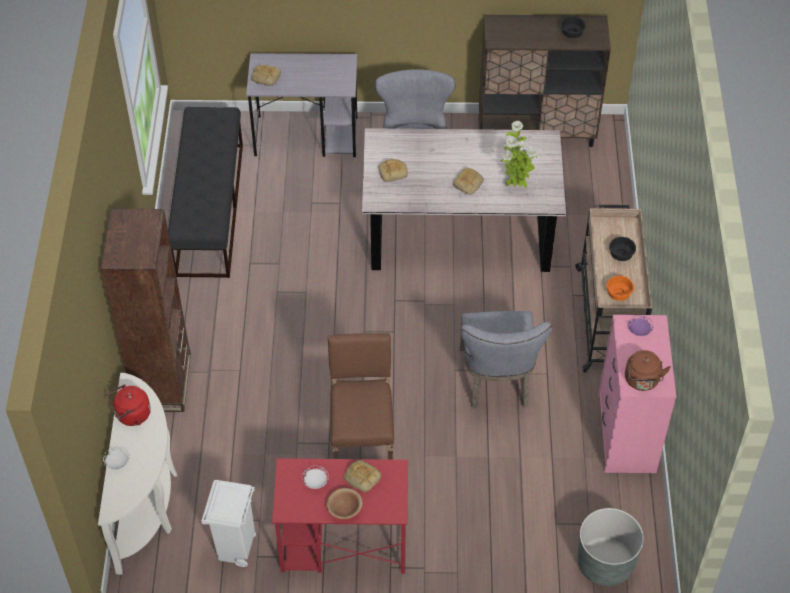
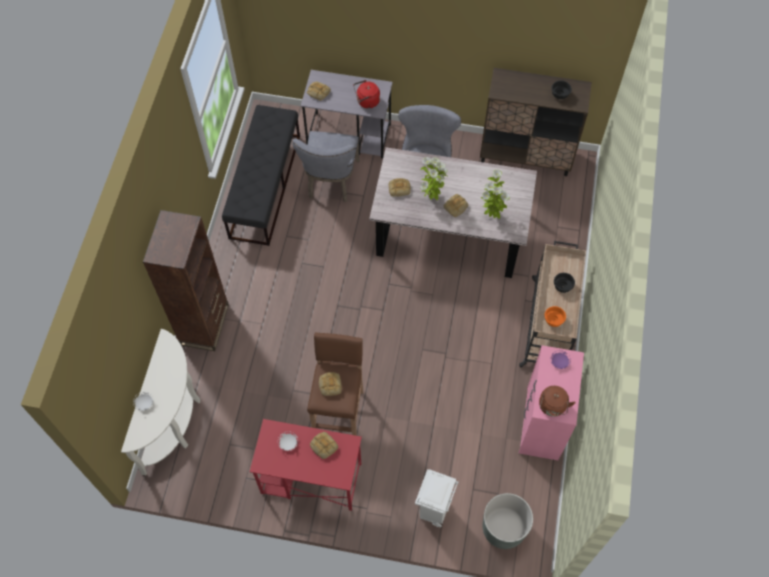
camera: 10 degrees right, 10 degrees up
red kettle [107,384,151,426] -> red kettle moved to [353,80,380,109]
white trash can [201,480,256,567] -> white trash can moved to [415,469,459,527]
brown bowl [327,488,362,519] -> none
grey chair [460,311,552,409] -> grey chair moved to [292,131,360,202]
none -> bread [319,372,342,396]
none -> potted plant [420,157,448,201]

